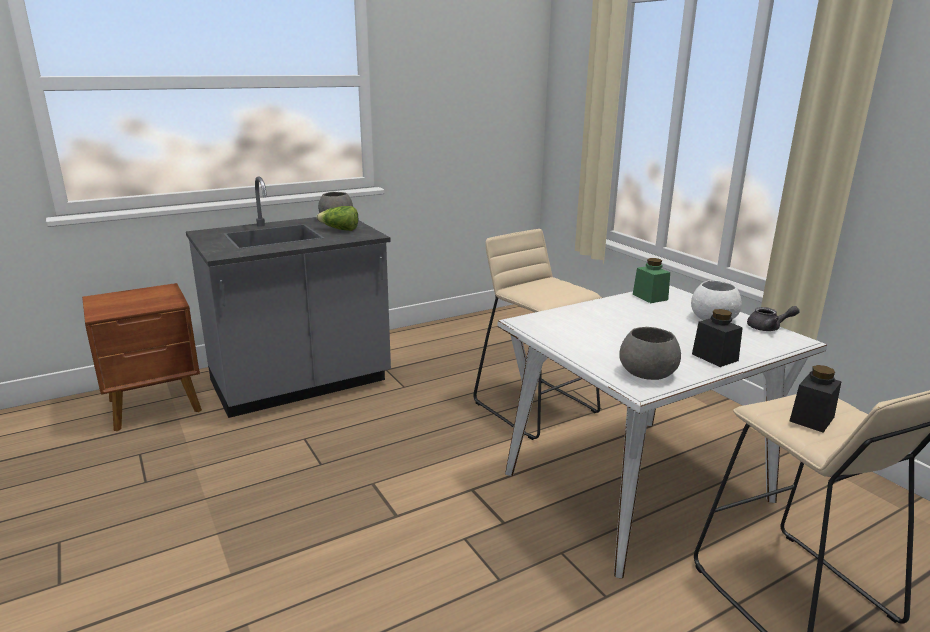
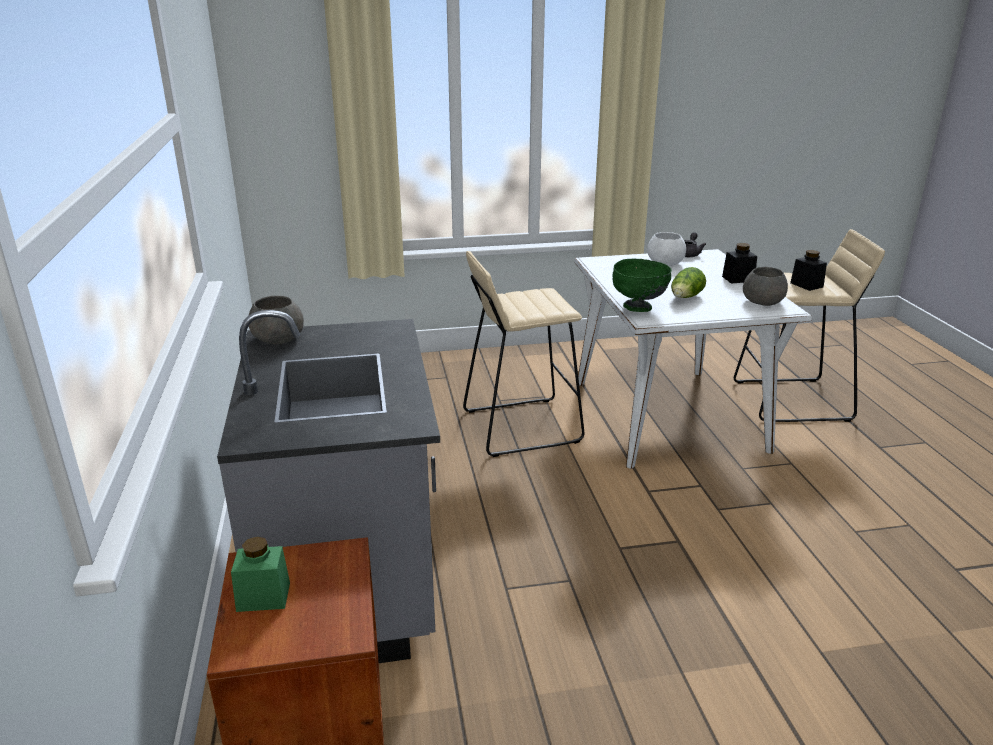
camera: 70 degrees left, 5 degrees up
lettuce [317,206,358,231] -> lettuce moved to [671,267,706,298]
green jar [633,258,670,303] -> green jar moved to [231,537,290,612]
none -> green bowl [612,259,672,312]

